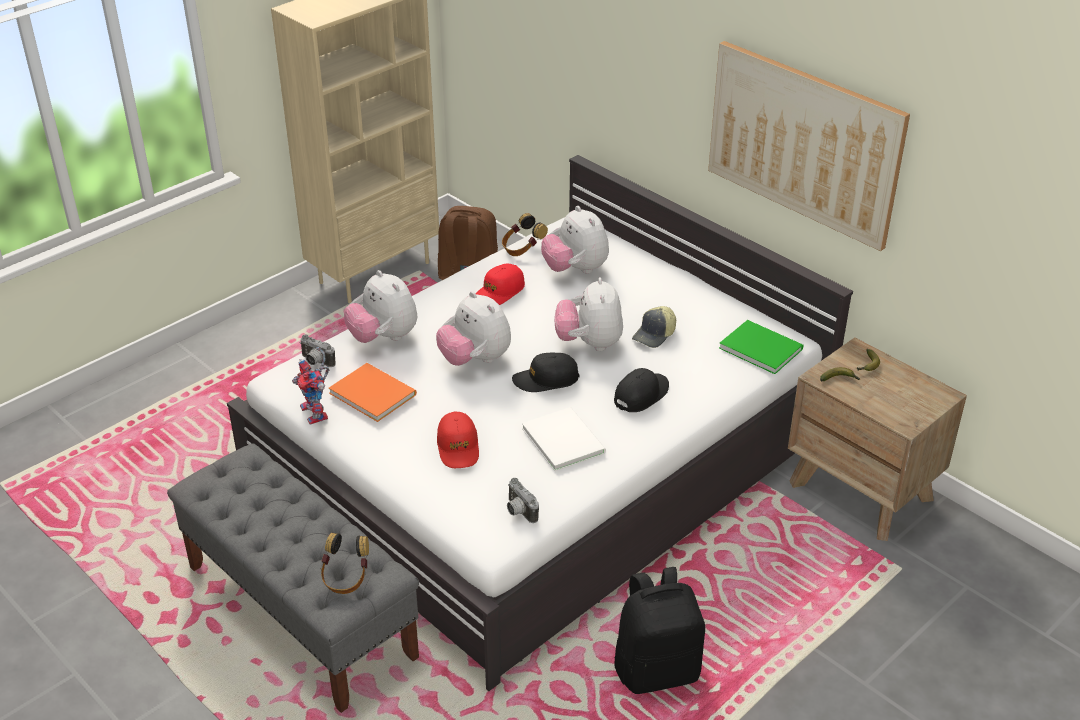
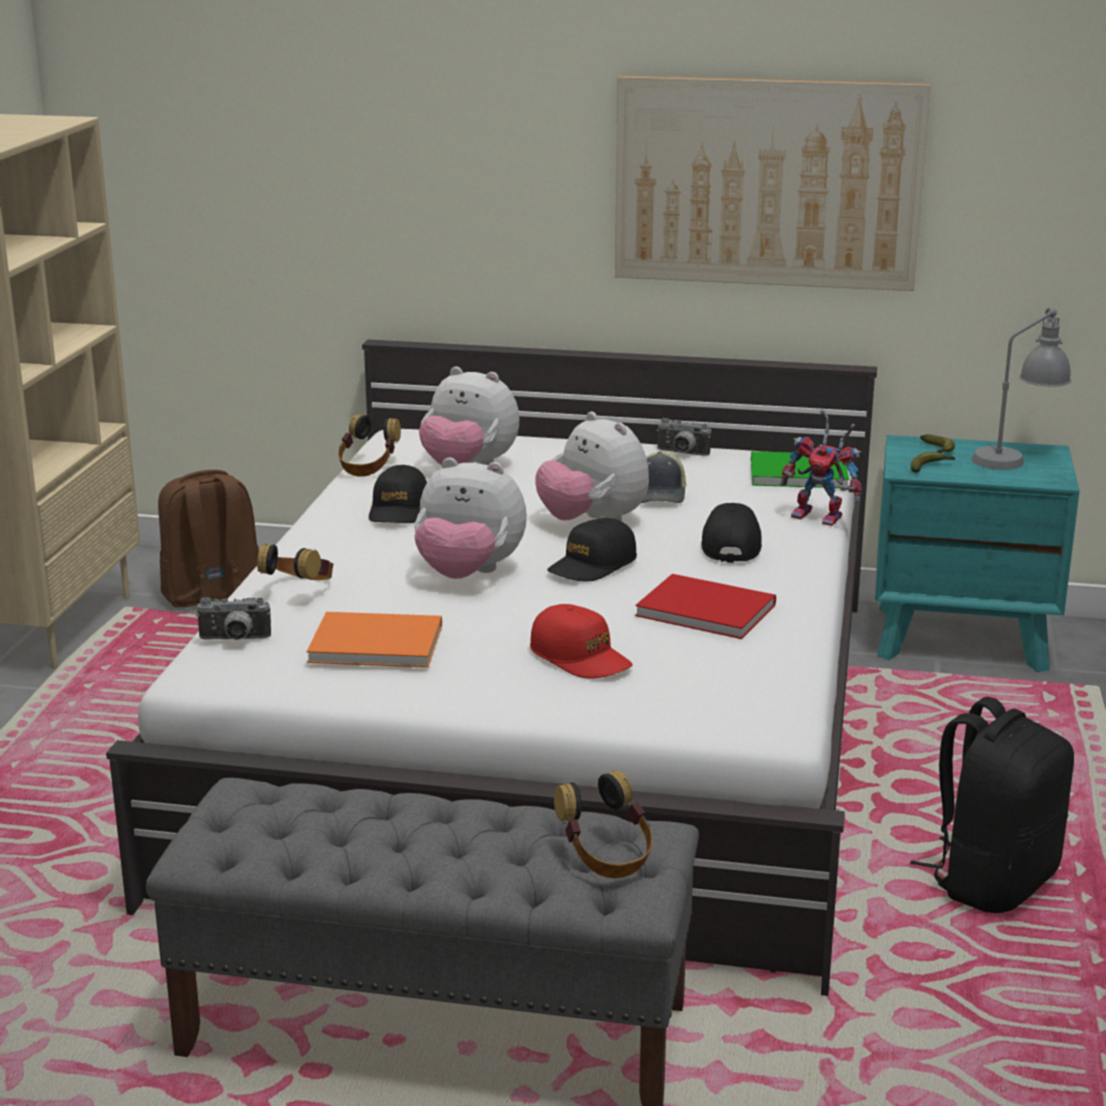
camera: 35 degrees left, 15 degrees down
toy robot [292,347,329,425] -> toy robot moved to [780,409,862,526]
plush toy [344,270,417,343] -> headphones [257,544,333,580]
red cap [476,264,525,305] -> black cap [369,465,427,523]
camera [507,478,539,523] -> camera moved to [656,418,712,456]
white book [522,407,606,471] -> red book [635,574,776,639]
brown nightstand [788,337,967,541] -> turquoise nightstand [875,435,1080,673]
none -> grey table lamp [972,308,1072,470]

